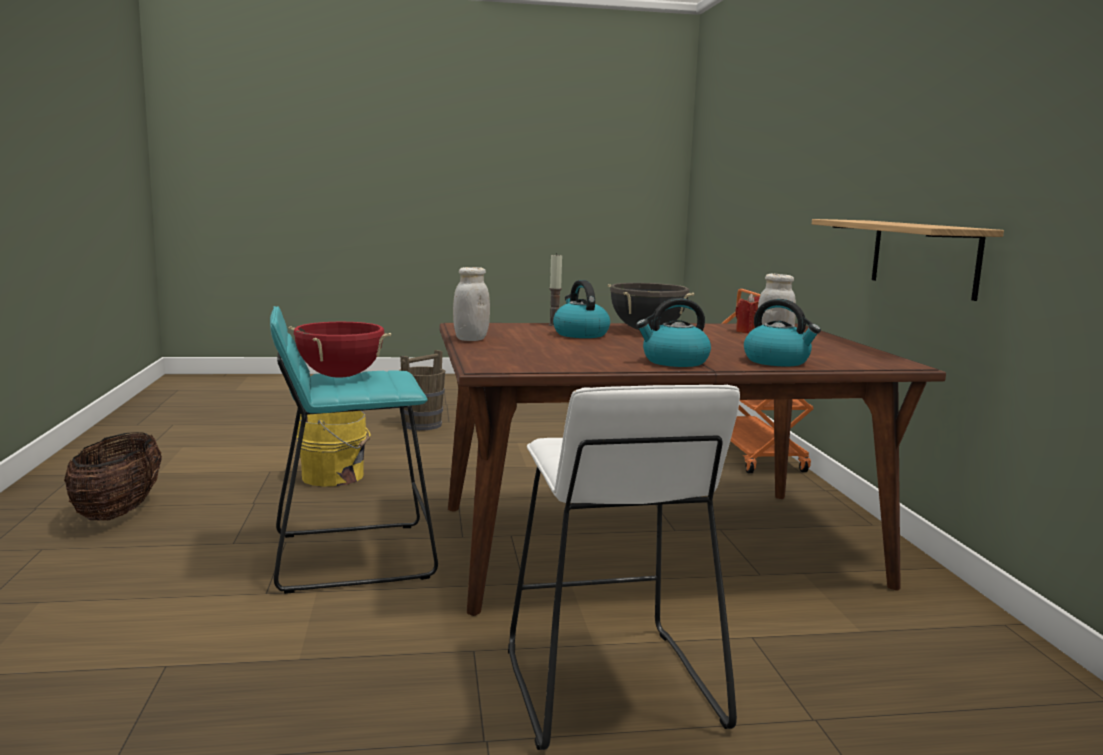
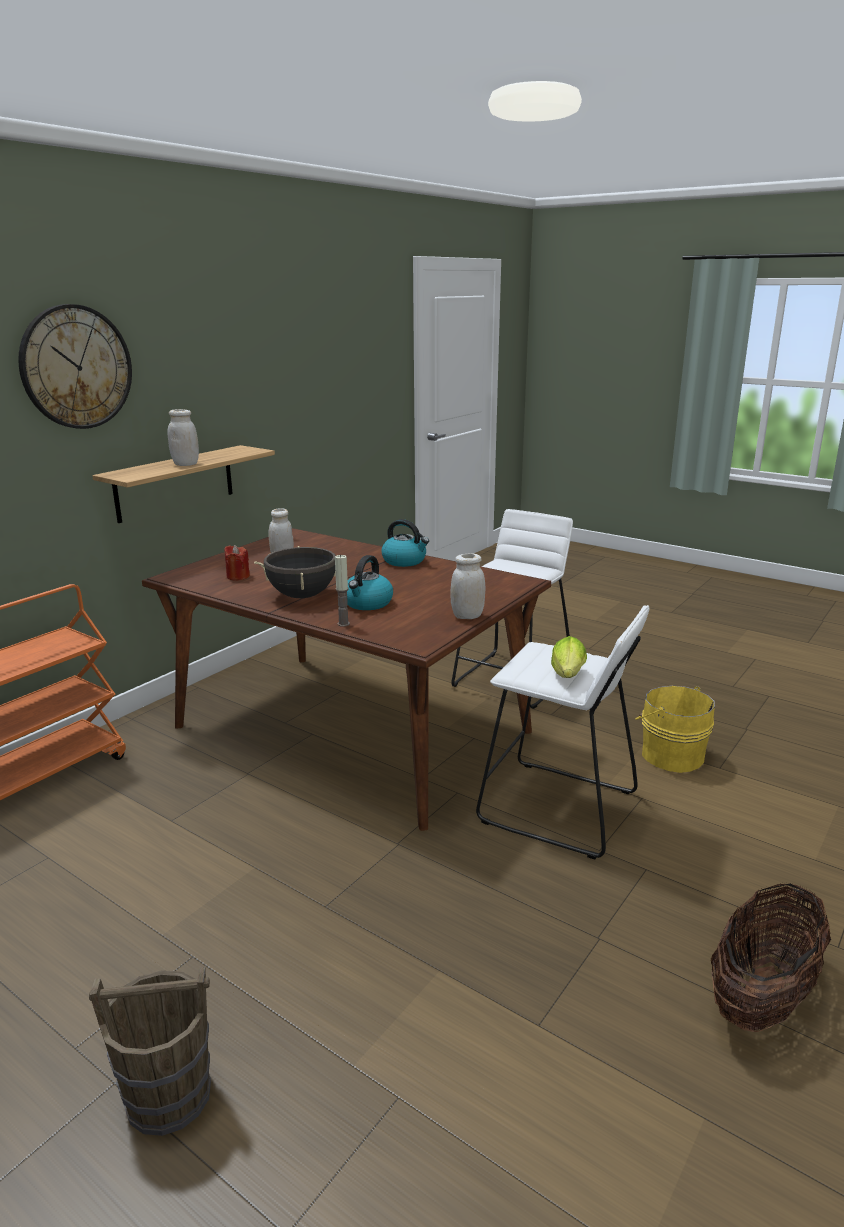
camera: 135 degrees left, 10 degrees up
turquoise stool [270,306,438,594] -> white stool [476,605,649,860]
red cooking pot [289,322,391,378] -> lettuce [551,636,587,678]
yellow bucket [296,411,371,486] -> yellow bucket moved to [635,686,715,773]
kettle [744,299,821,366] -> none
none -> wall clock [18,304,132,429]
none -> white jar [167,409,199,466]

